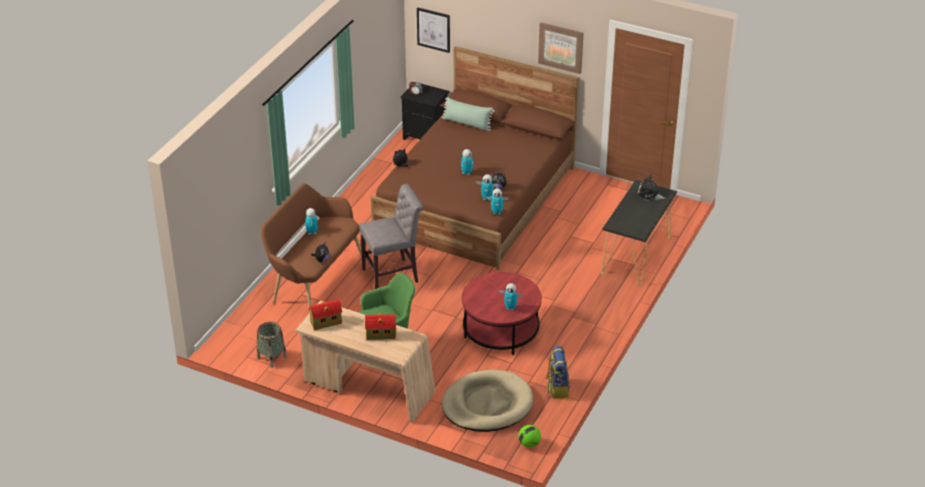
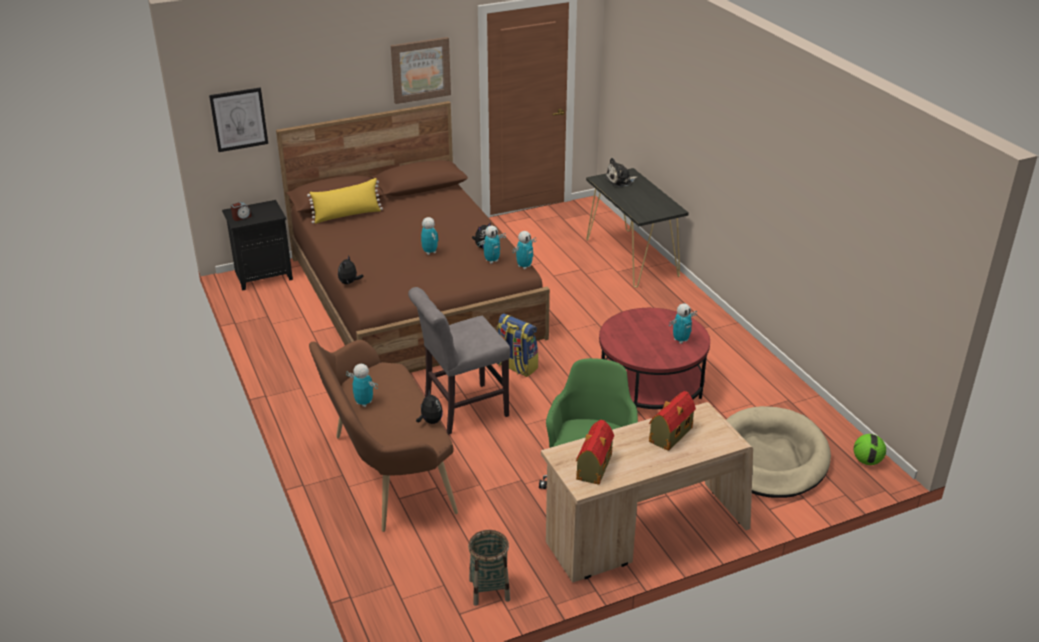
camera: 50 degrees left, 5 degrees down
grey chair [359,184,423,289] -> grey chair turned 135 degrees counterclockwise [408,287,510,435]
green pillow [442,97,494,131] -> yellow pillow [307,178,383,224]
backpack [546,346,570,398] -> backpack moved to [497,313,538,377]

